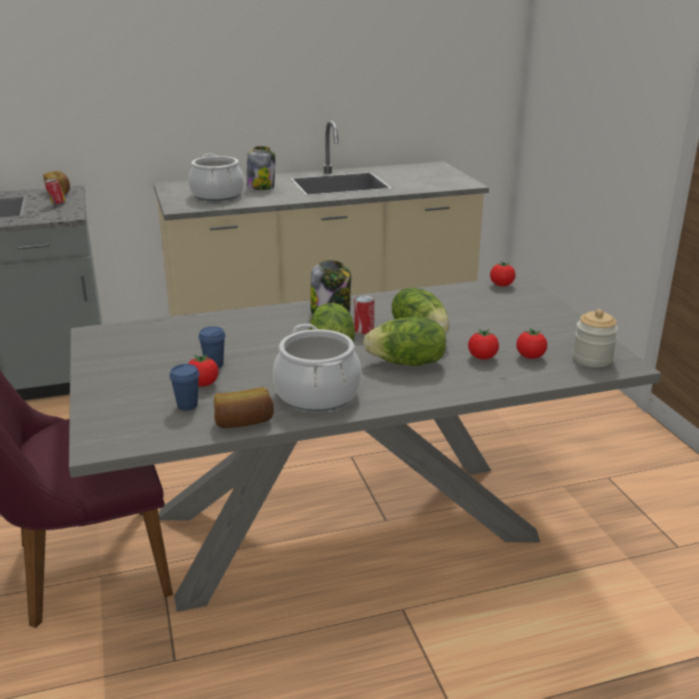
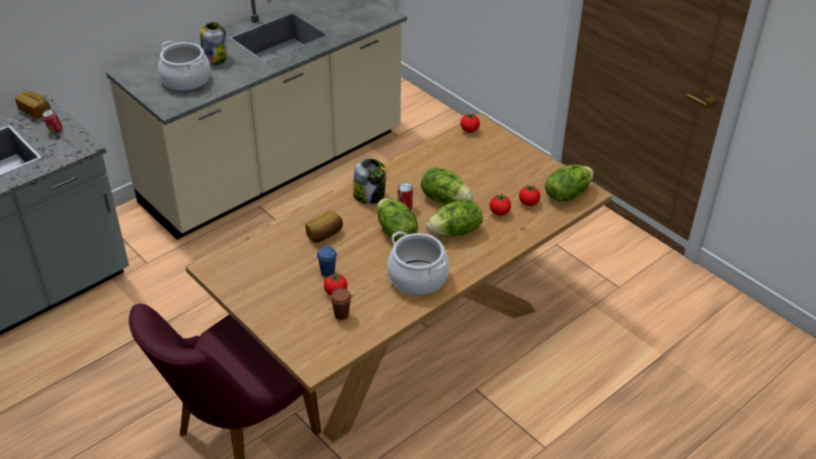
camera: 25 degrees left, 15 degrees up
grey dining table [69,275,661,612] -> brown dining table [186,113,612,443]
blue cup [169,364,199,411] -> brown cup [330,288,351,320]
bread [214,387,274,428] -> bread moved to [305,210,343,243]
jar [573,309,618,367] -> lettuce [545,165,594,202]

